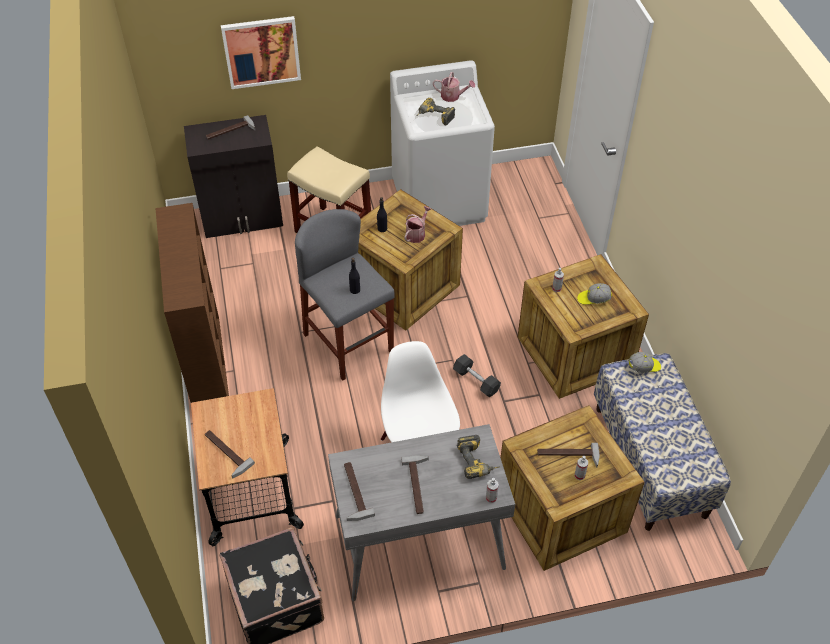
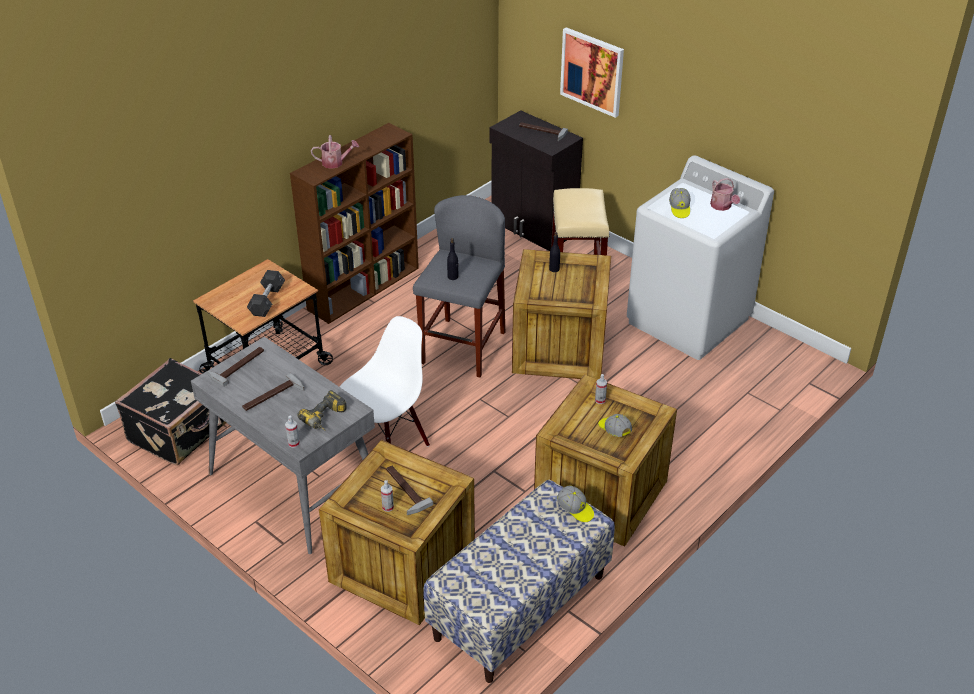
camera: 55 degrees right, 10 degrees down
hammer [205,430,255,478] -> none
watering can [405,206,431,243] -> watering can moved to [311,135,359,169]
power drill [417,98,455,126] -> cap [669,188,690,218]
grey dumbbell [453,354,501,397] -> grey dumbbell moved to [247,270,285,317]

